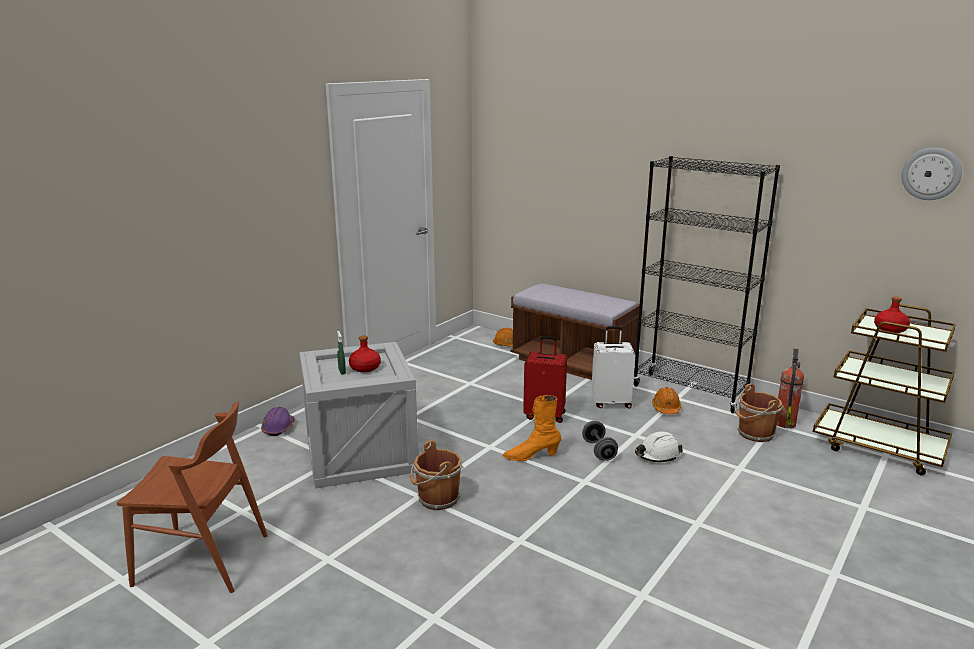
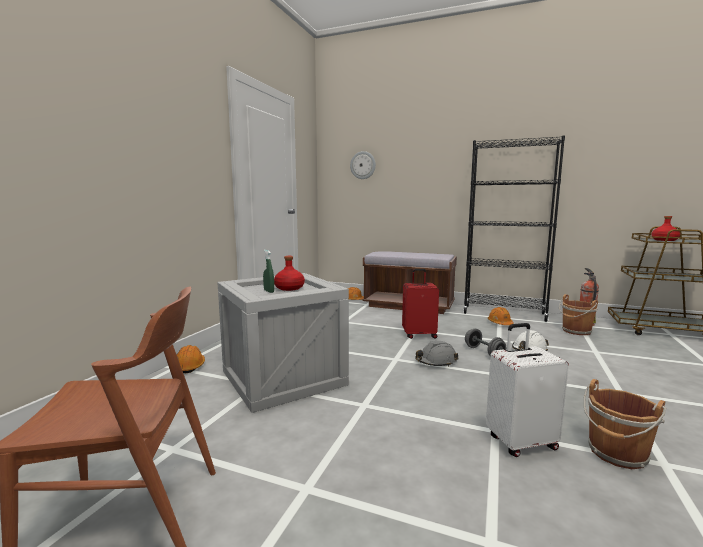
camera: 15 degrees left, 10 degrees down
purple hard hat [261,407,295,436] -> orange hard hat [177,345,205,373]
brown bucket [410,440,463,510] -> brown bucket moved to [583,379,666,469]
orange boot [503,395,562,461] -> grey hard hat [415,341,459,367]
white suitcase [591,326,635,409] -> white suitcase moved to [486,323,569,457]
wall clock [902,148,962,200] -> wall clock moved to [350,151,376,179]

